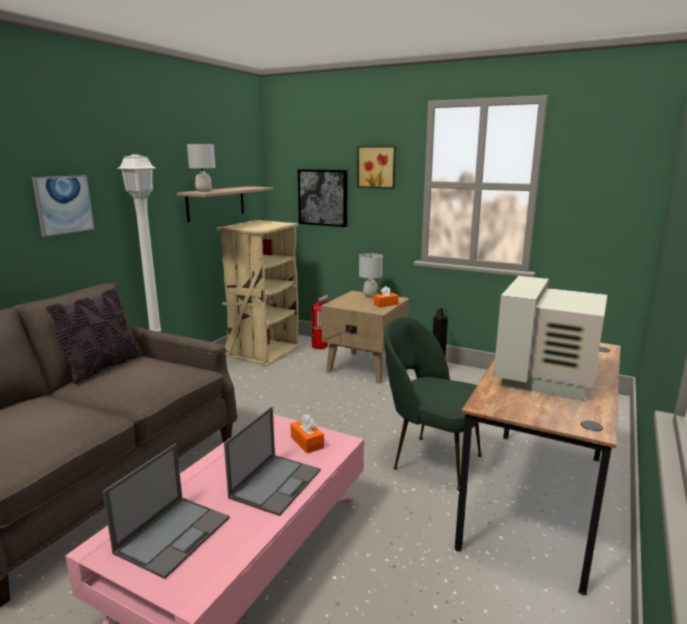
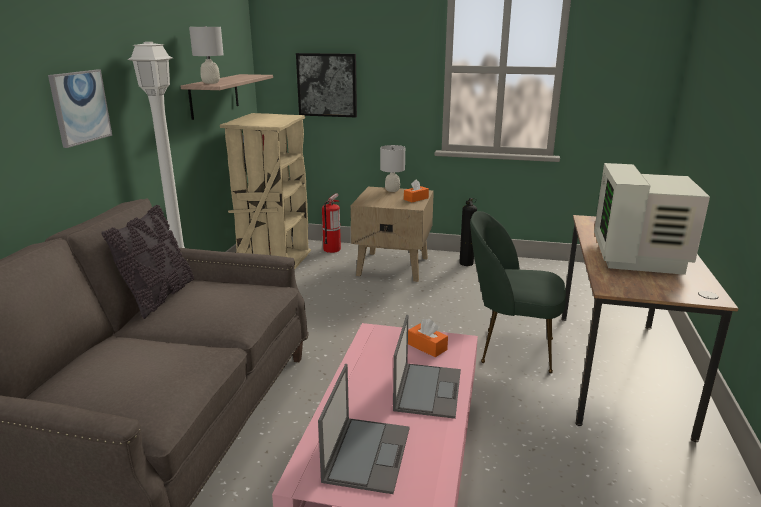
camera: 15 degrees left, 5 degrees up
picture [357,146,396,189] -> none

